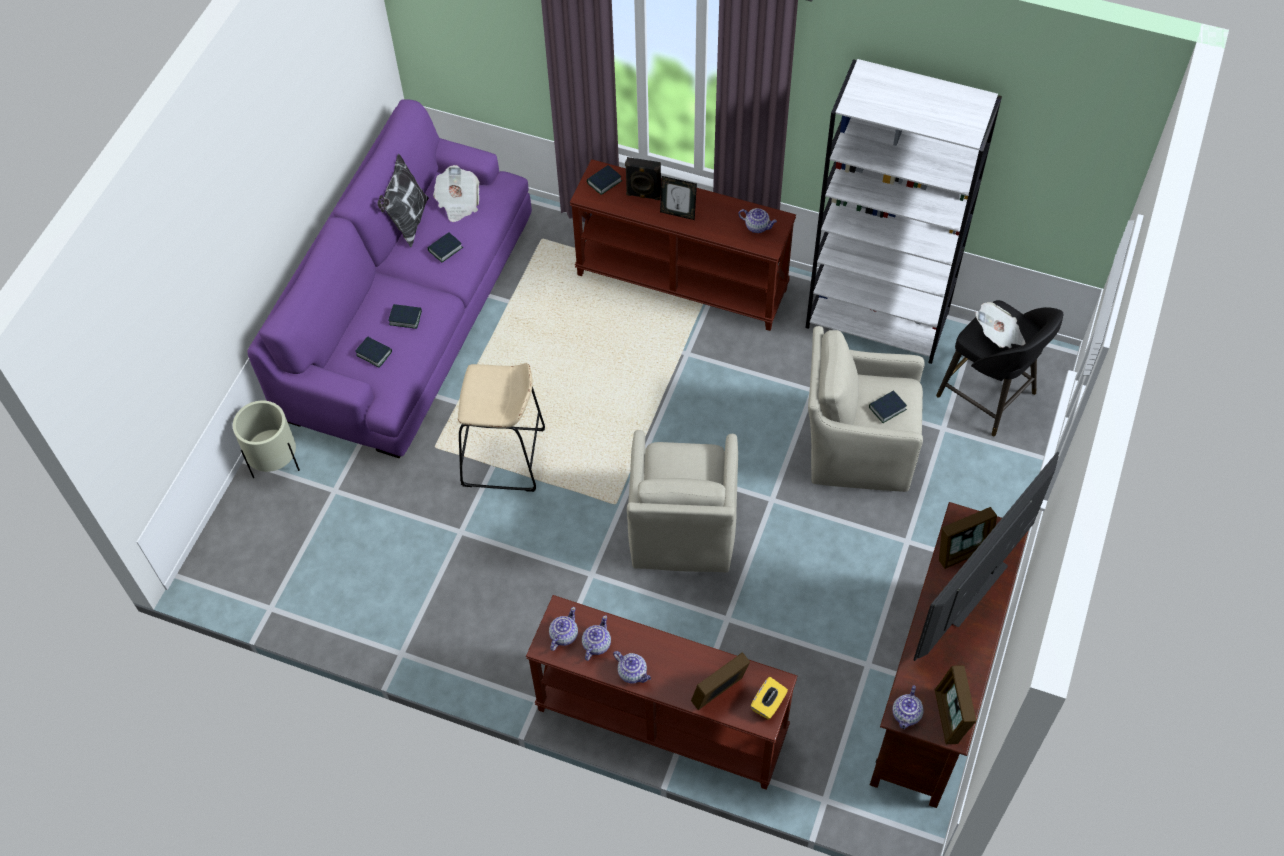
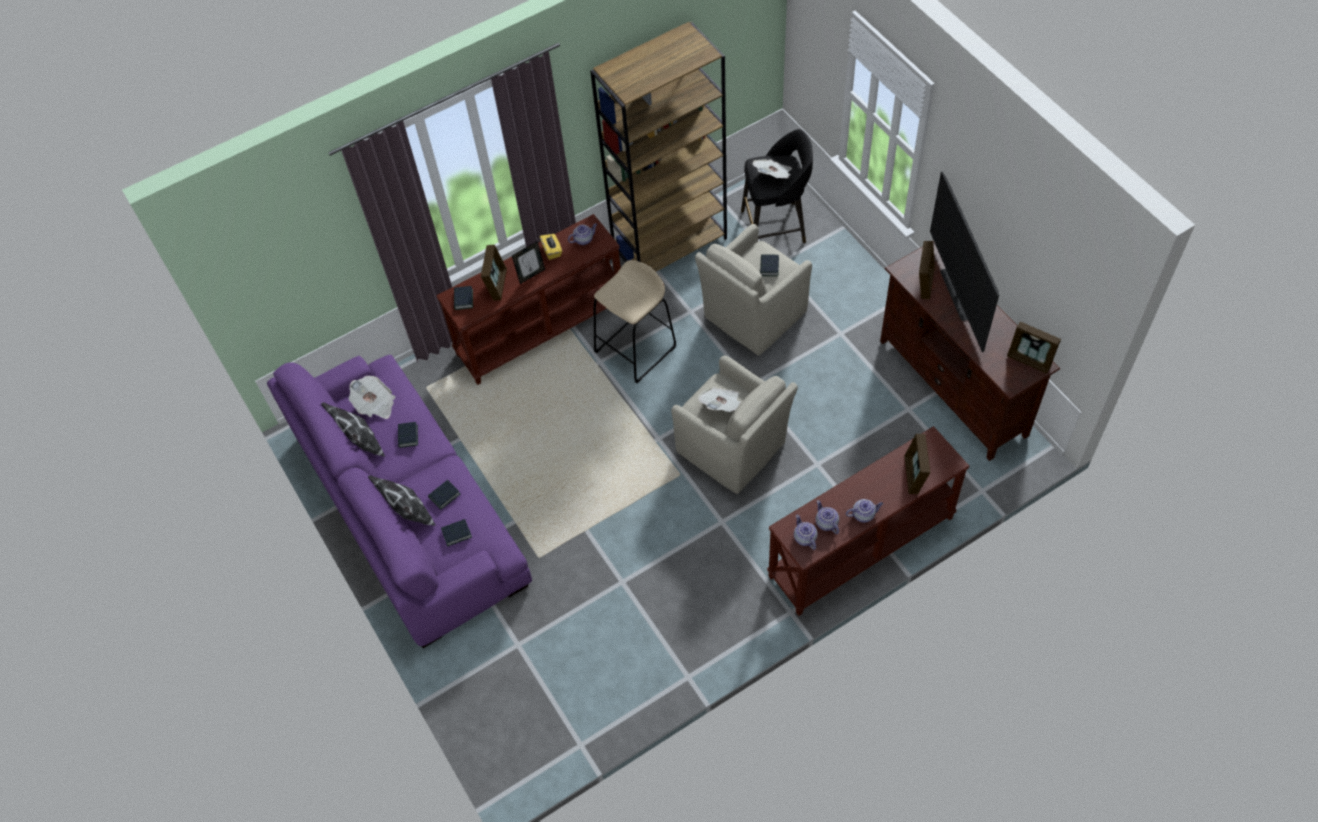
camera: 50 degrees left, 0 degrees up
beige planter [233,400,300,478] -> none
beige stool [458,363,545,492] -> beige stool moved to [594,260,676,383]
black speaker [625,157,661,200] -> picture frame [481,245,507,301]
yellow tissue box [750,677,788,719] -> yellow tissue box moved to [540,234,562,260]
white bookcase [805,59,1002,364] -> brown bookcase [590,22,727,272]
teapot [893,685,924,729] -> none
none -> pillow [368,476,436,526]
none -> newspaper [698,387,741,412]

